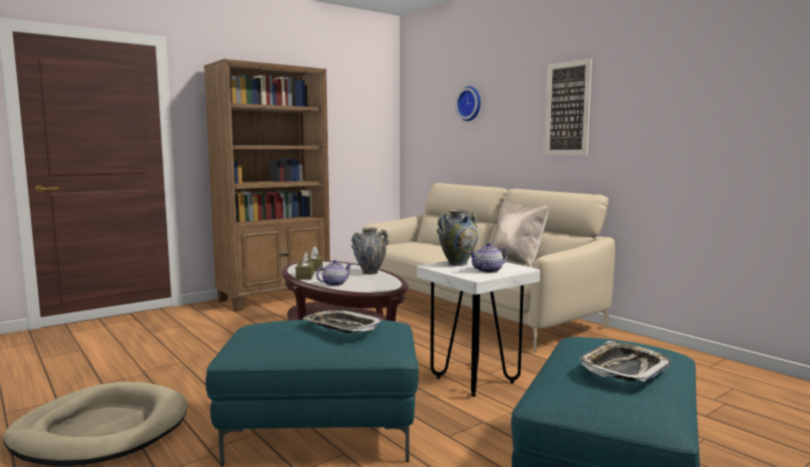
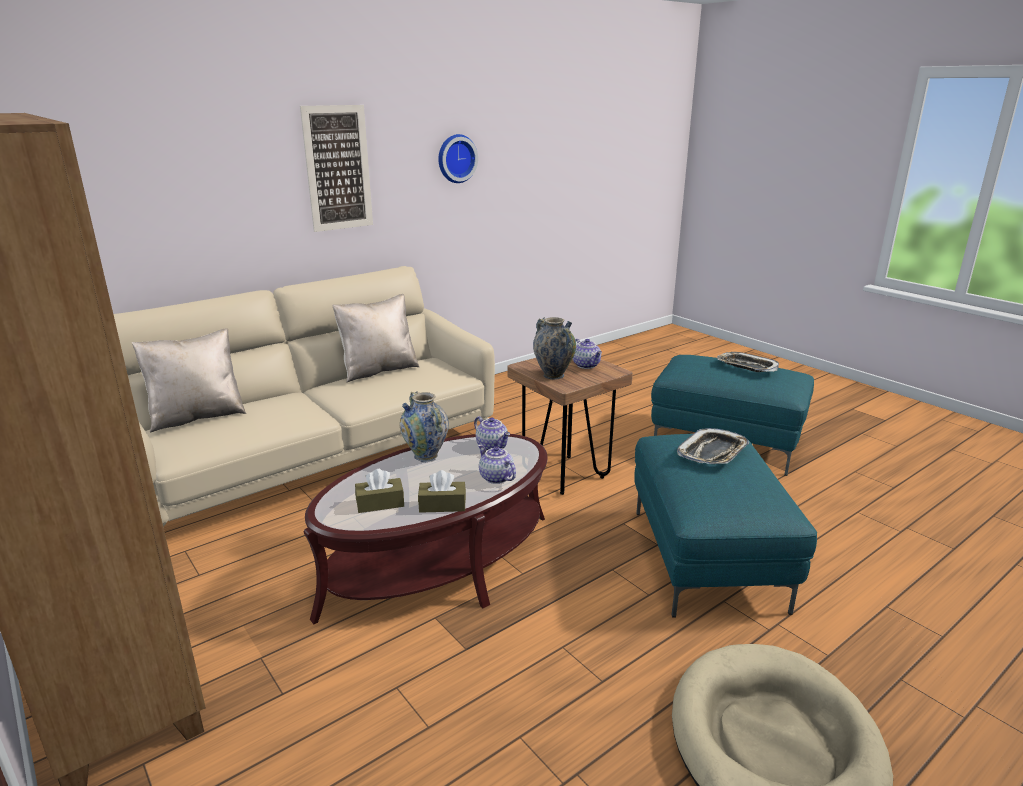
camera: 90 degrees left, 15 degrees up
white stool [417,258,540,397] -> brown stool [508,358,633,495]
wall clock [455,86,481,121] -> wall clock moved to [438,134,478,183]
none -> beige pillow [132,328,246,432]
none -> teapot [474,416,510,451]

